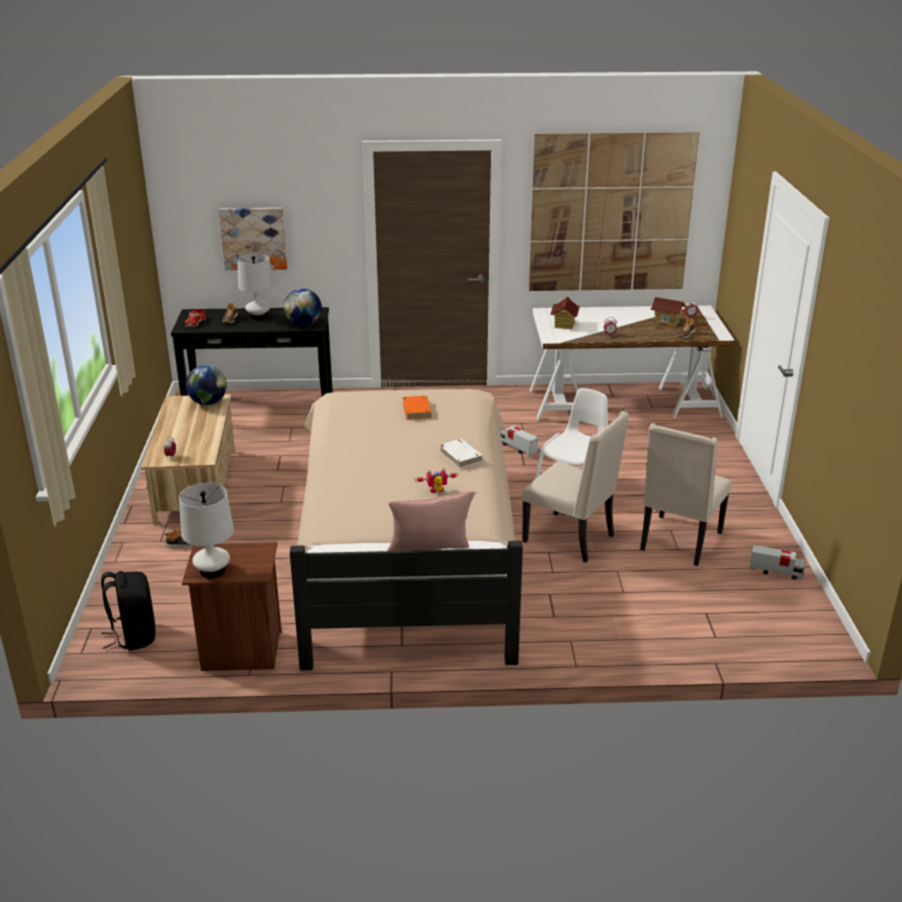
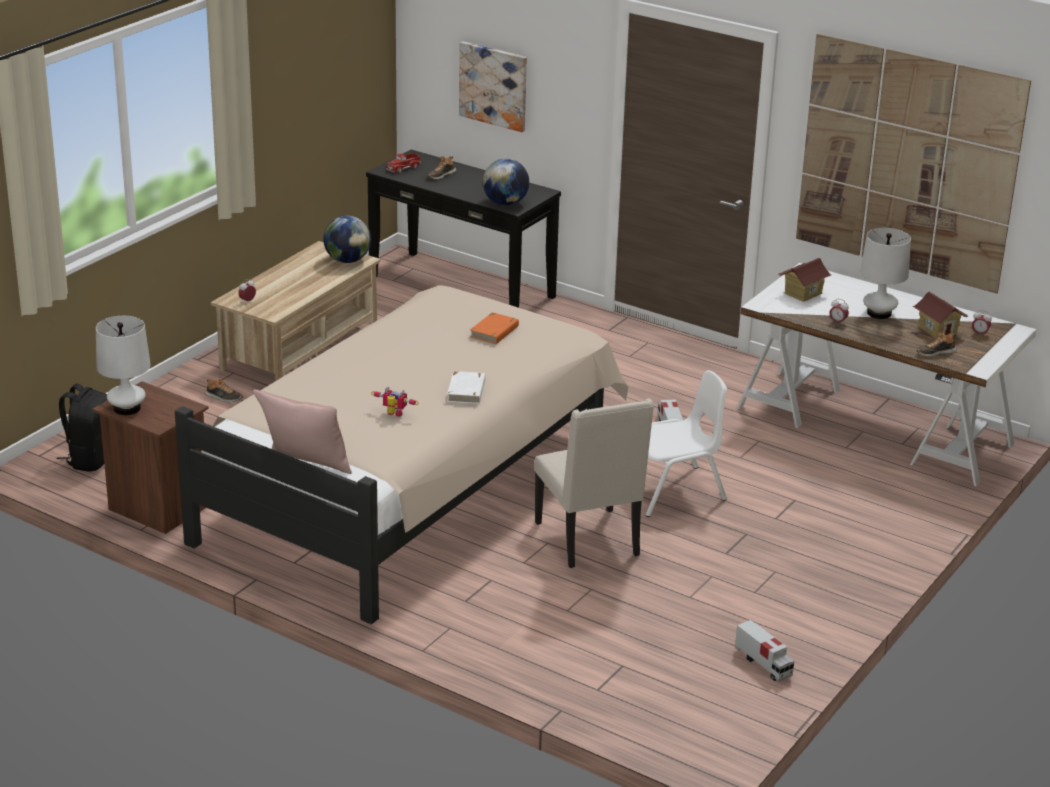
camera: 35 degrees right, 0 degrees up
white table lamp [237,254,273,319] -> white table lamp moved to [860,228,911,319]
beige chair [640,423,731,566] -> none

